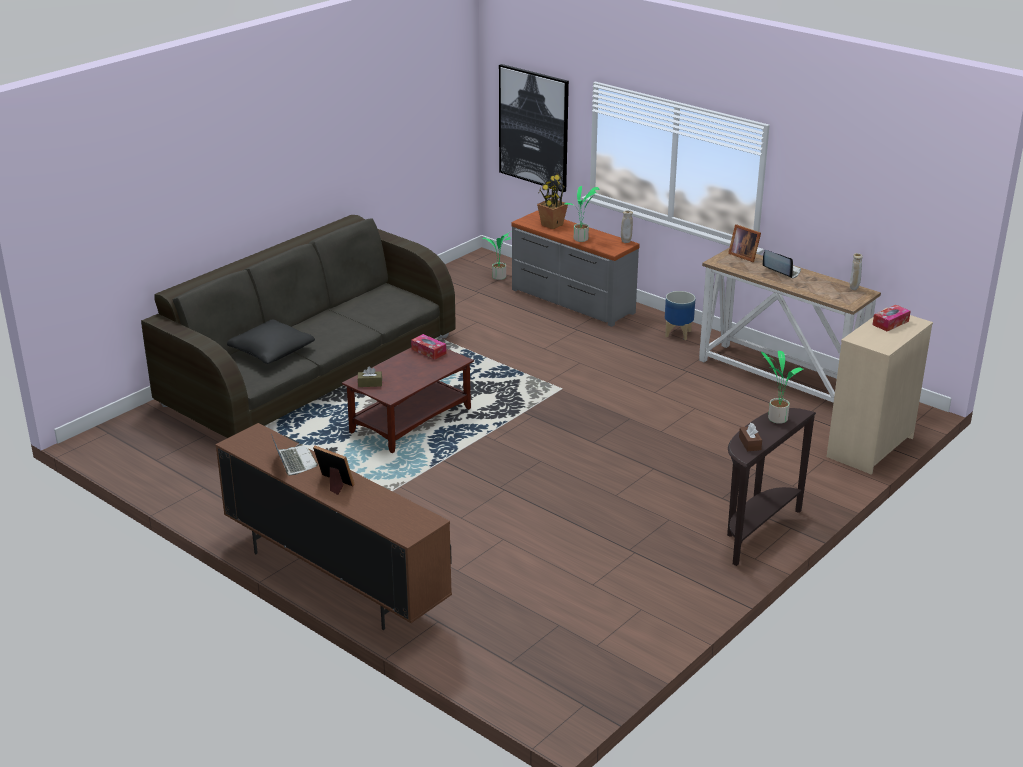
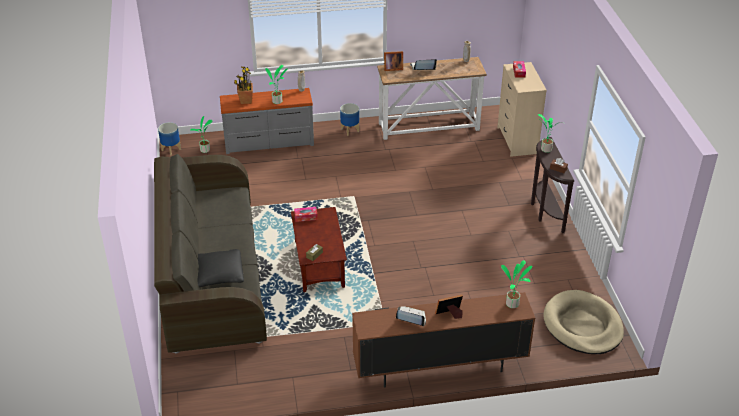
camera: 50 degrees left, 10 degrees up
picture [499,64,569,192] -> none
none -> planter [158,122,181,156]
none -> potted plant [501,260,532,308]
none -> beige dog bed [543,290,624,354]

